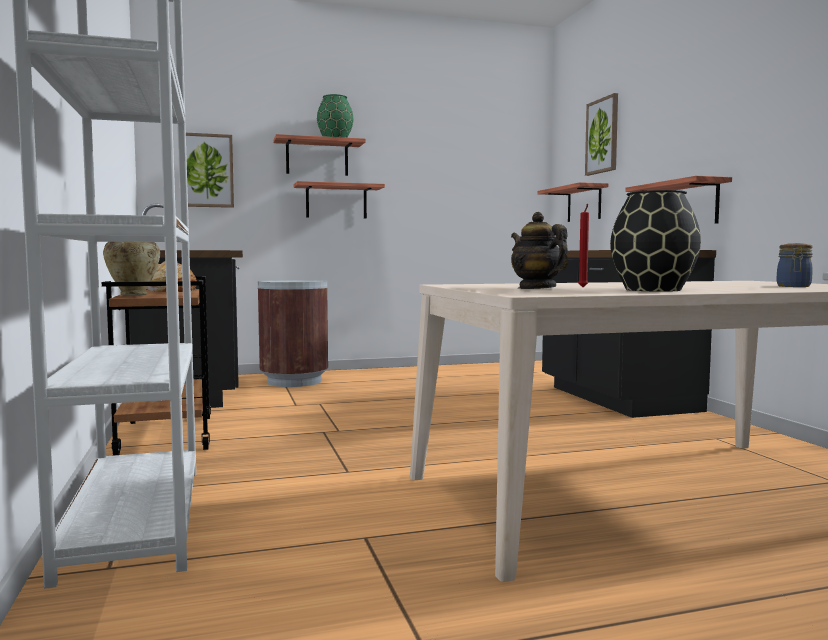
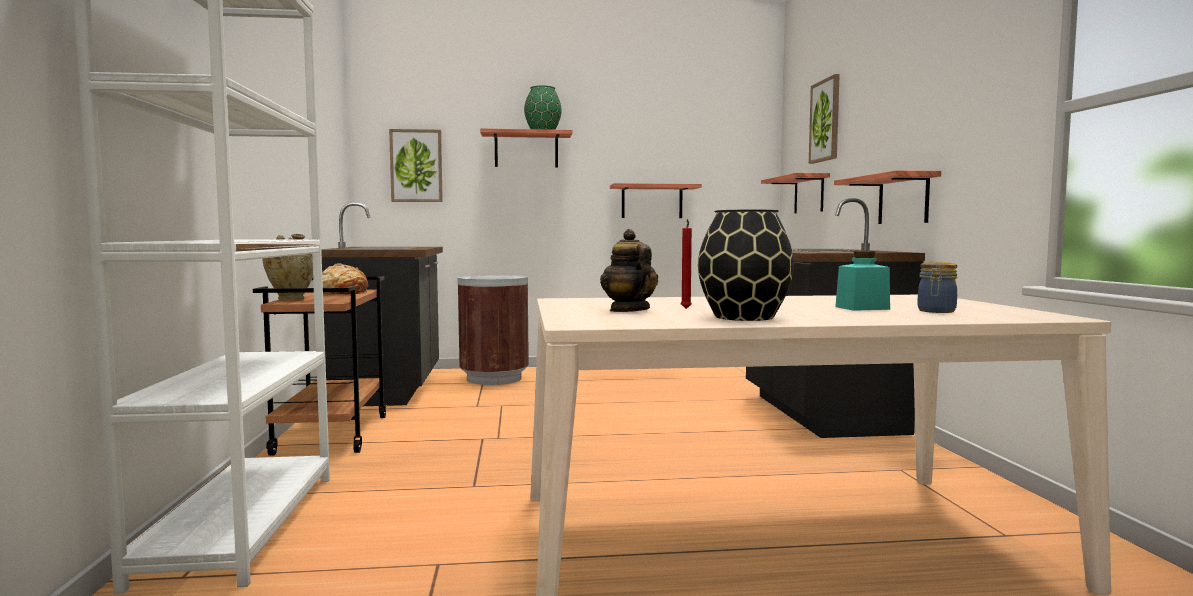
camera: 10 degrees right, 0 degrees up
shelf [294,181,385,219] -> shelf moved to [610,183,702,218]
none -> turquoise jar [835,251,890,311]

